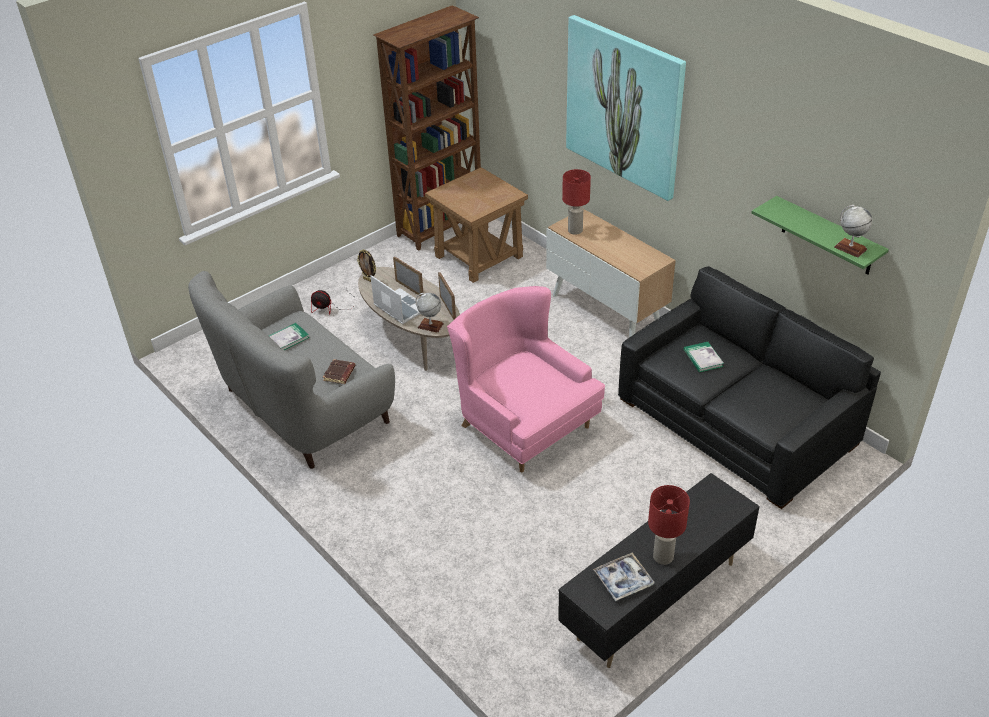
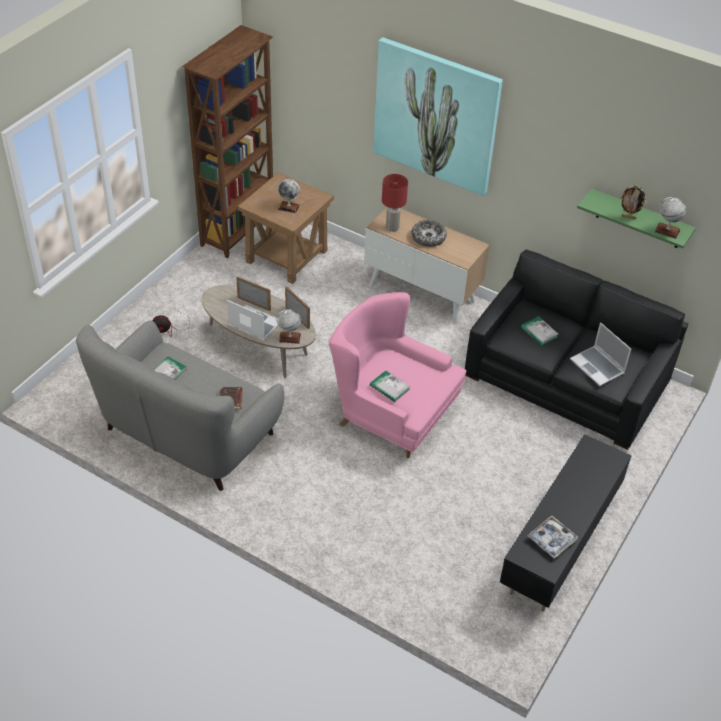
camera: 20 degrees left, 5 degrees up
picture frame [357,249,376,282] -> picture frame moved to [620,185,646,219]
red table lamp [648,485,690,565] -> none
none -> globe [278,179,301,213]
none -> book [370,371,410,402]
none -> bowl [412,220,447,247]
none -> laptop [570,322,631,386]

